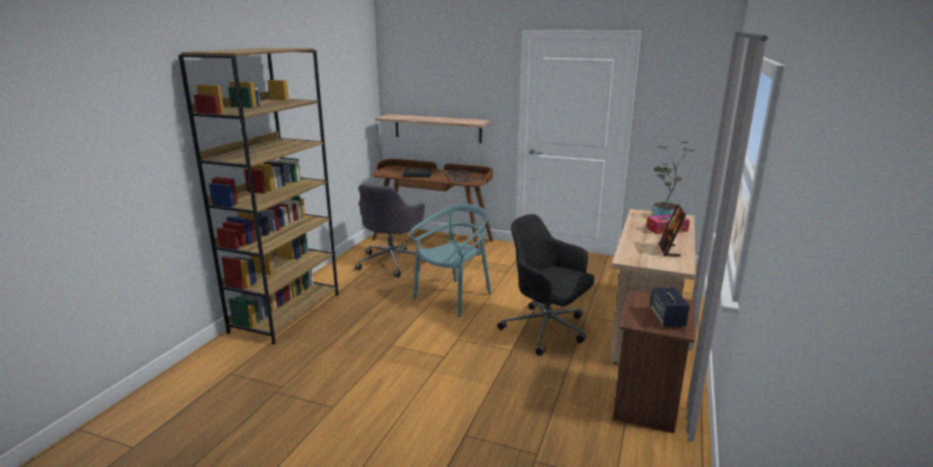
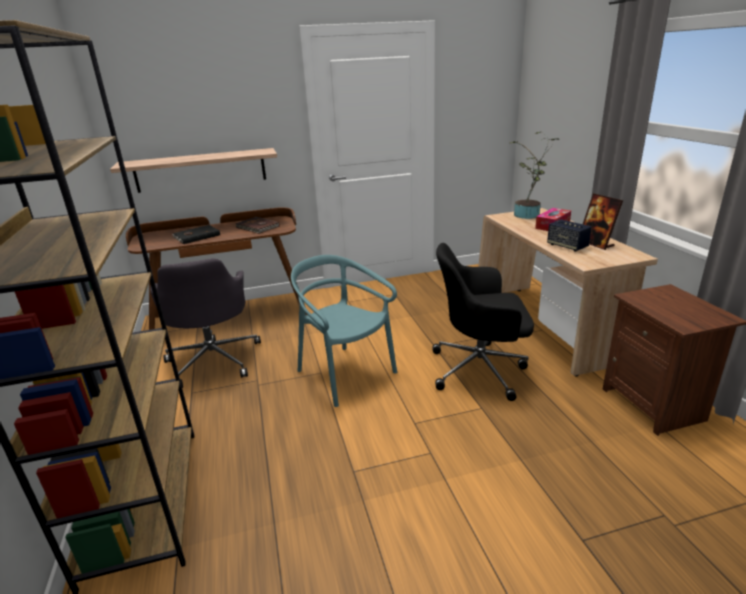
camera: 35 degrees left, 5 degrees up
turquoise chair [409,204,492,317] -> turquoise chair turned 45 degrees counterclockwise [291,255,397,407]
speaker [650,288,690,327] -> speaker moved to [547,219,592,252]

